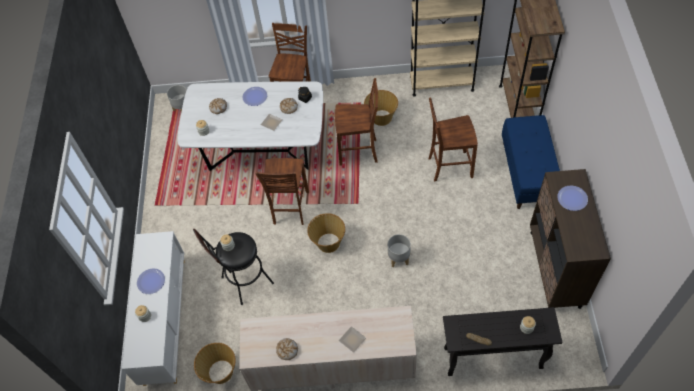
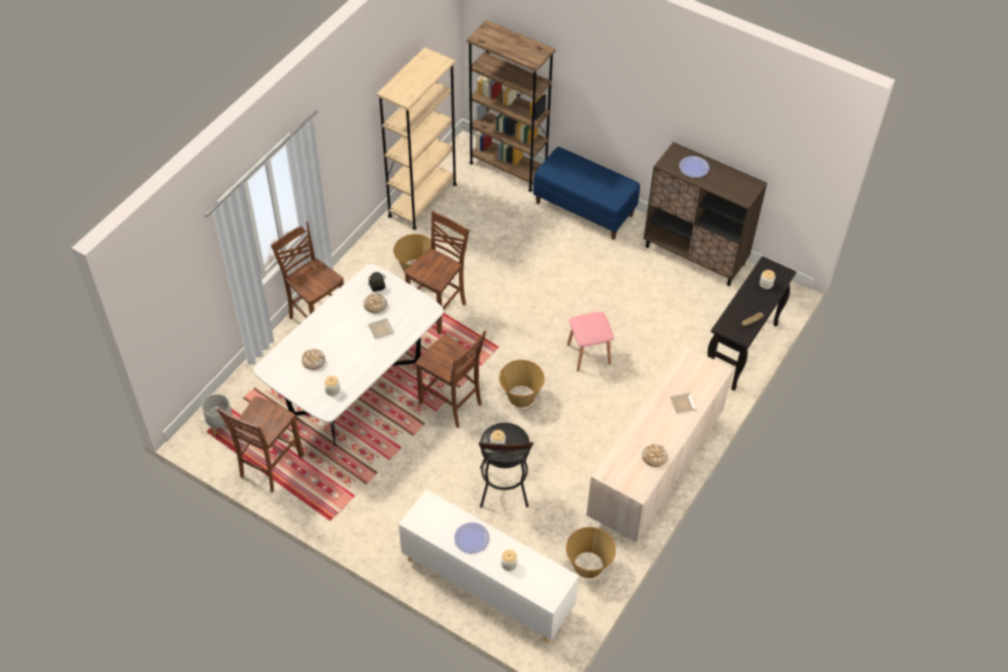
camera: 60 degrees left, 5 degrees down
plate [243,87,267,106] -> none
grey planter [388,234,411,267] -> pink stool [567,312,614,371]
brown chair [429,97,478,181] -> brown chair moved to [216,396,304,493]

